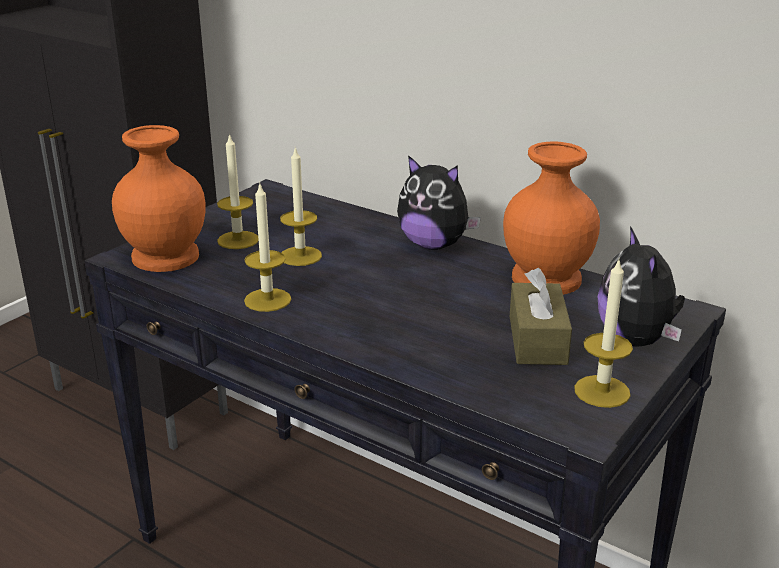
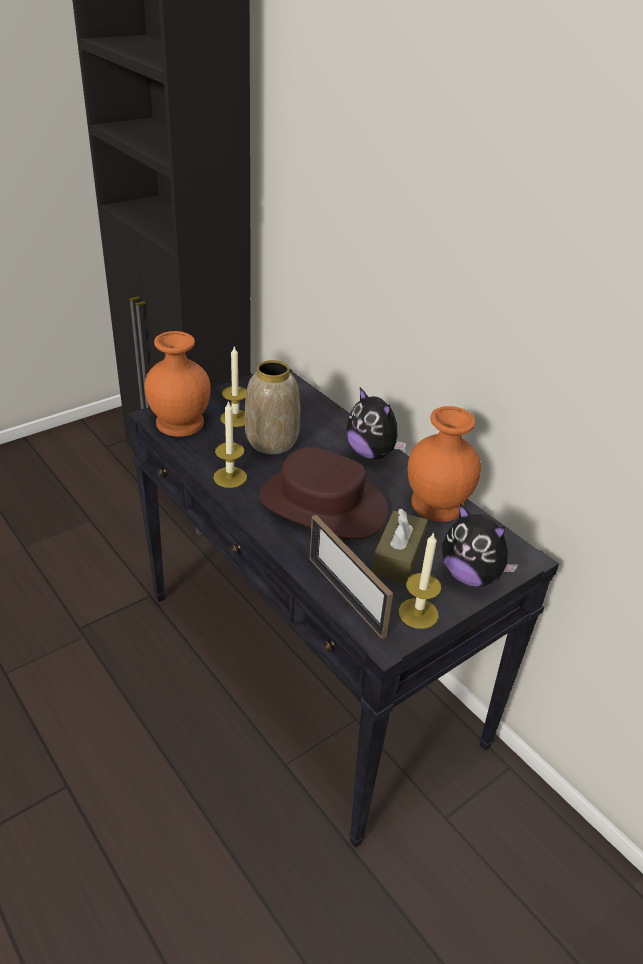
camera: 15 degrees right, 10 degrees up
candle [280,147,322,266] -> vase [245,360,300,454]
plush toy [598,226,685,347] -> plush toy turned 60 degrees counterclockwise [442,504,519,587]
none -> brown hat [259,447,388,539]
none -> picture frame [309,515,393,639]

